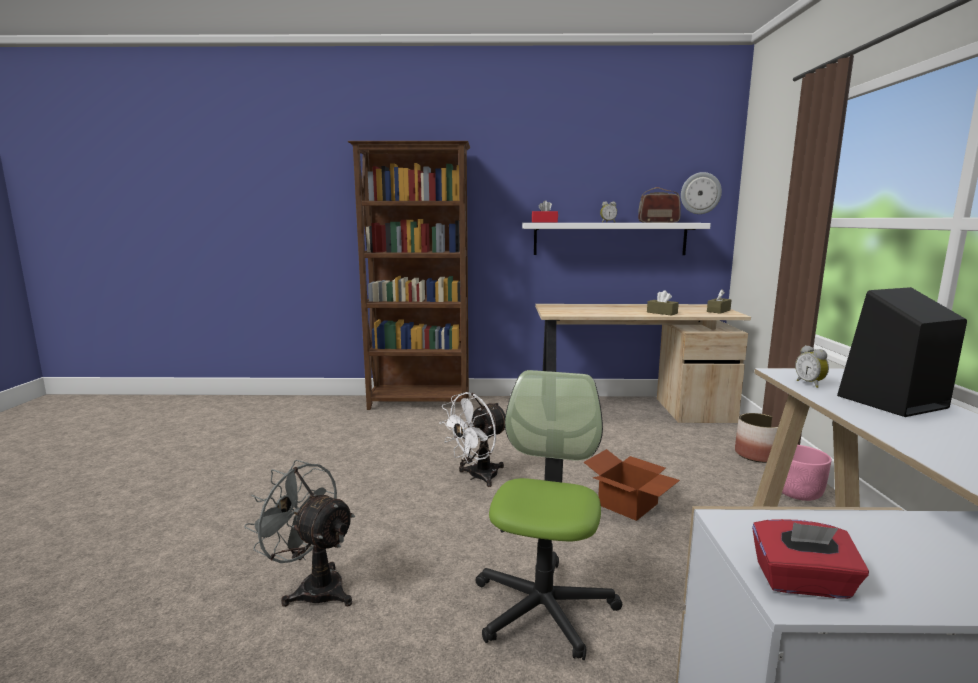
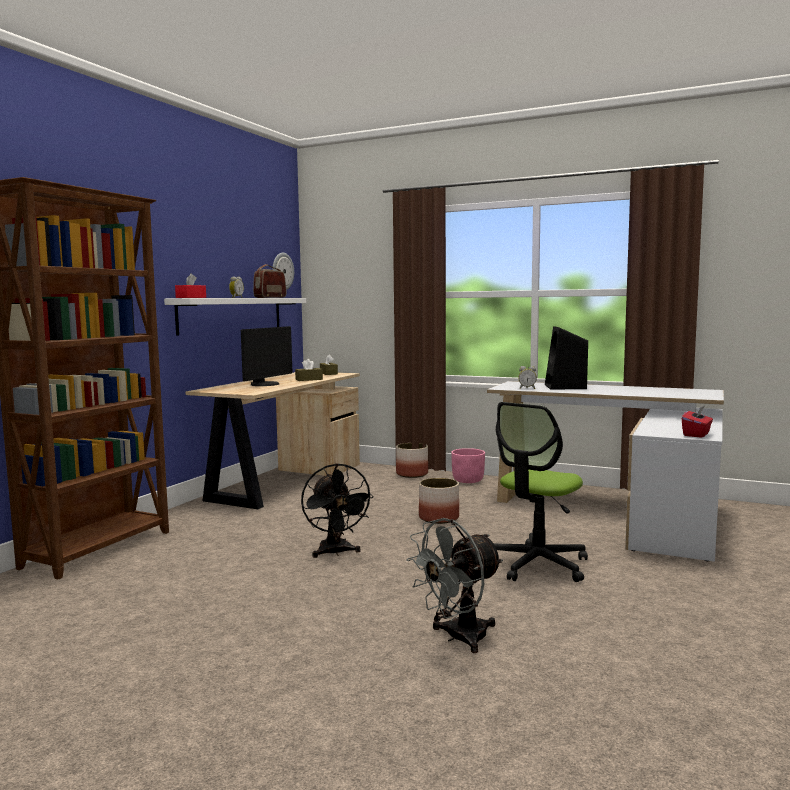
camera: 65 degrees left, 5 degrees down
white fan [439,392,505,487] -> black fan [301,463,373,558]
office chair [475,370,623,660] -> office chair turned 90 degrees counterclockwise [494,402,588,582]
cardboard box [584,449,680,521] -> planter [419,478,459,524]
none -> monitor [241,326,292,386]

